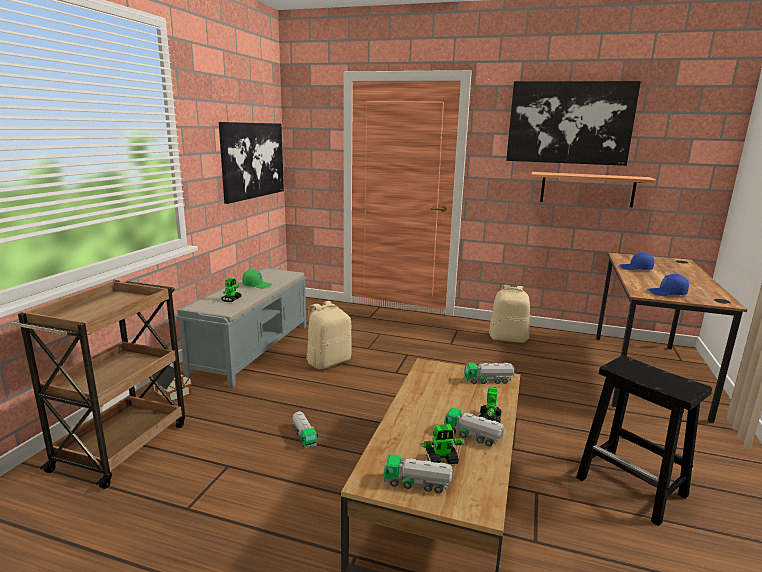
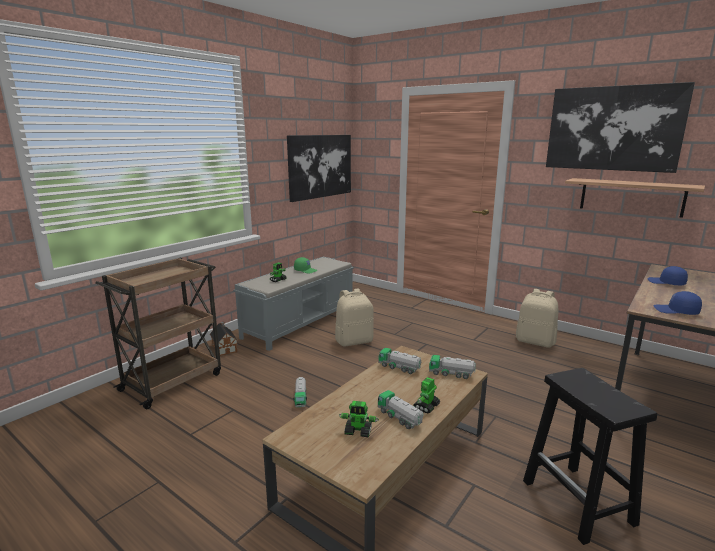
camera: 20 degrees right, 0 degrees up
toy truck [383,455,454,493] -> toy truck moved to [378,348,421,374]

